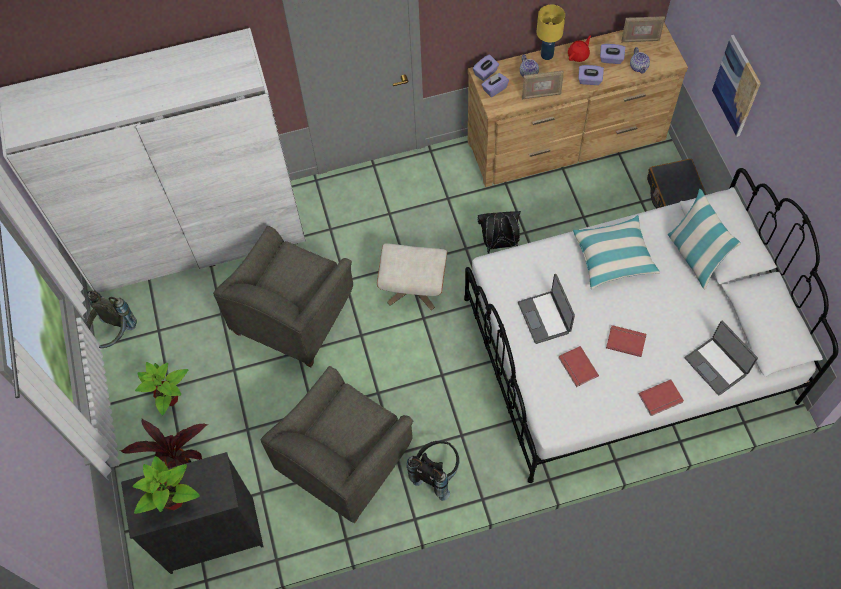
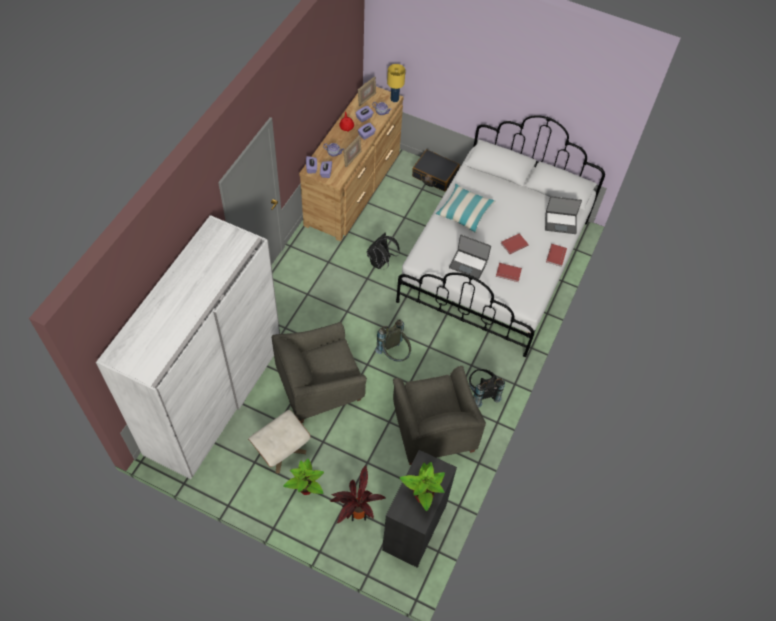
camera: 55 degrees left, 5 degrees down
grey backpack [86,290,137,348] -> grey backpack moved to [375,320,411,362]
grey armchair [213,226,353,367] -> grey armchair turned 90 degrees clockwise [272,322,367,423]
beige ottoman [377,243,448,310] -> beige ottoman moved to [248,410,311,474]
yellow table lamp [536,5,565,60] -> yellow table lamp moved to [387,64,405,102]
pillow [668,189,741,289] -> none
picture [712,35,761,137] -> none

